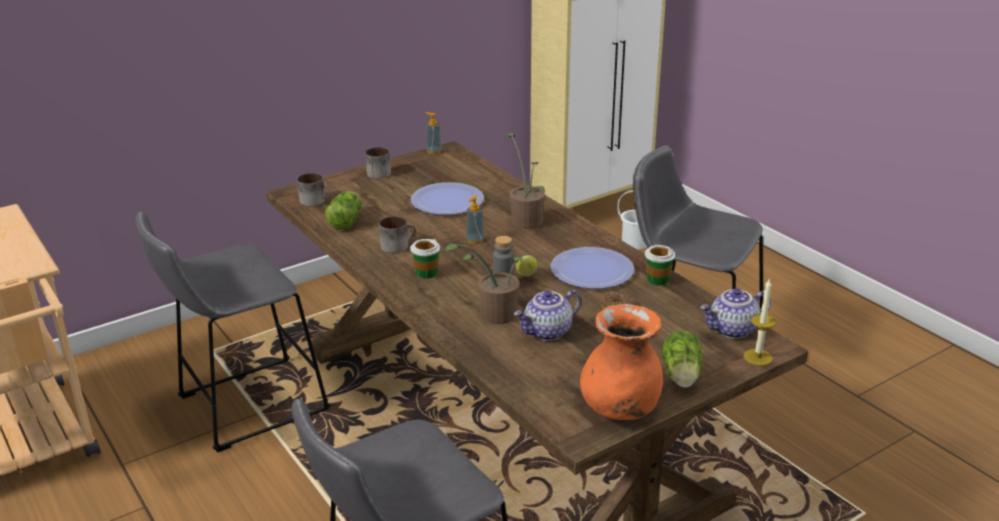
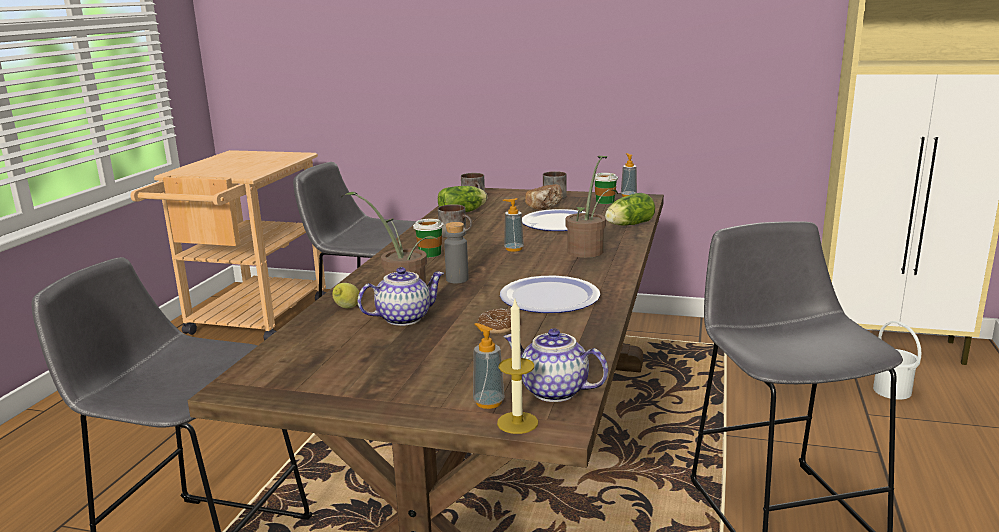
camera: 50 degrees right, 10 degrees down
teapot [514,290,581,341] -> teapot turned 135 degrees clockwise [358,267,444,326]
lemon [516,255,538,276] -> lemon moved to [332,283,359,308]
orange vase [580,304,663,420] -> none
cup [645,245,675,286] -> cup moved to [594,173,618,204]
lettuce [662,331,702,388] -> lettuce moved to [605,193,655,226]
none -> soap dispenser [473,323,505,409]
none -> bread [525,184,563,209]

